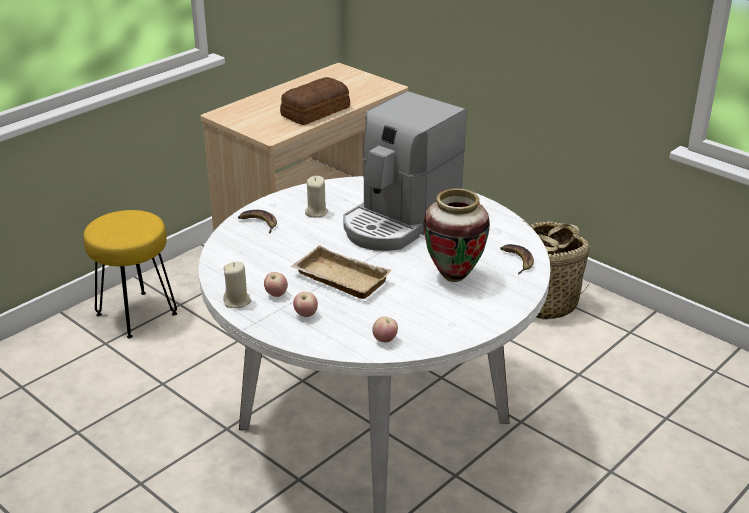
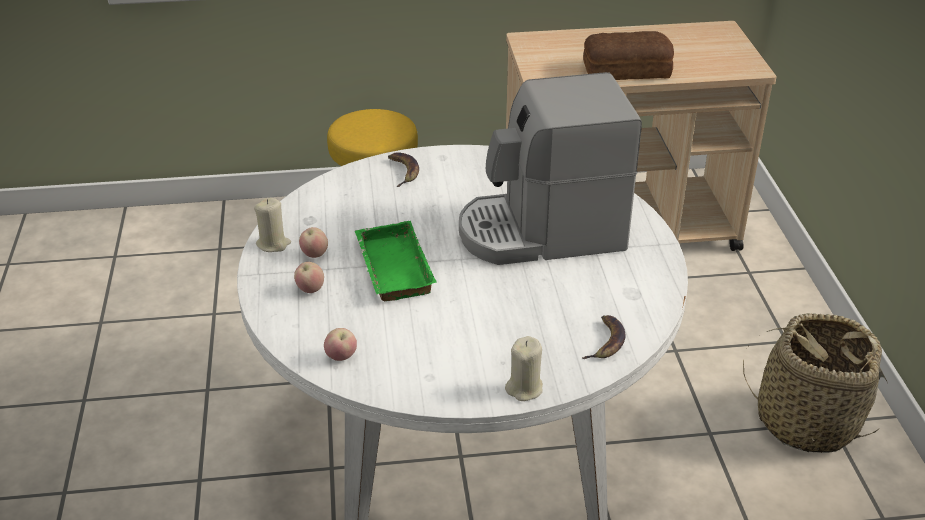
camera: 40 degrees right, 5 degrees up
beige tray [291,245,391,299] -> green tray [355,221,437,301]
beige candle [305,176,328,218] -> beige candle moved to [505,336,543,401]
vase [424,188,490,282] -> none

